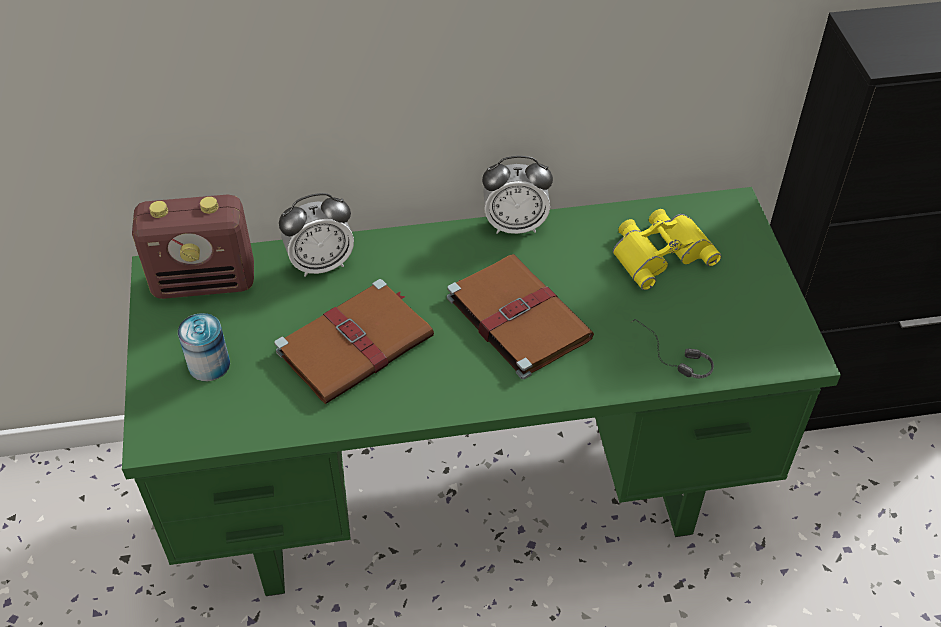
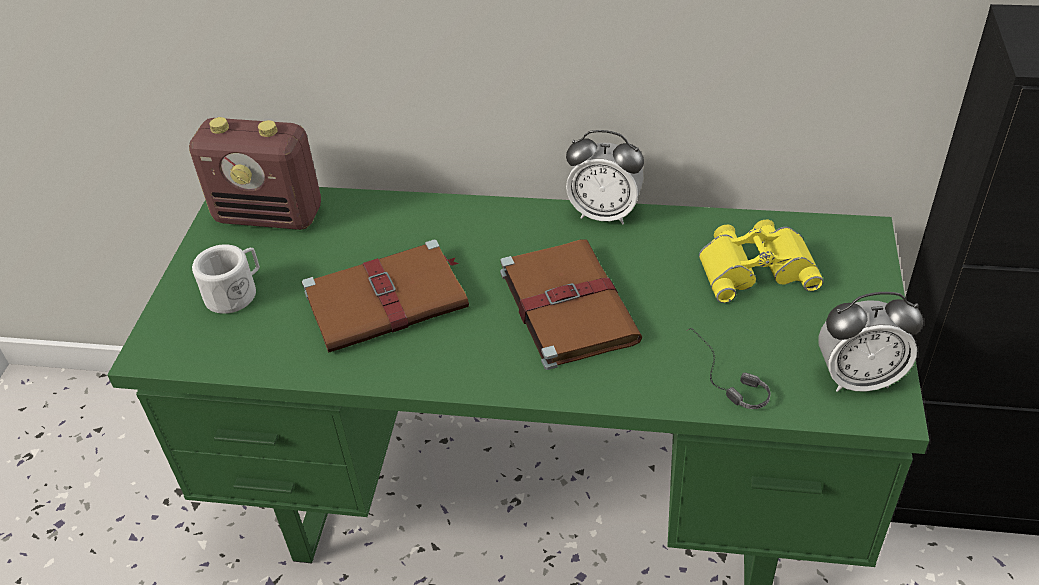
camera: 20 degrees right, 5 degrees down
can [178,313,230,381] -> white mug [192,244,260,314]
alarm clock [279,193,354,277] -> alarm clock moved to [819,292,923,392]

